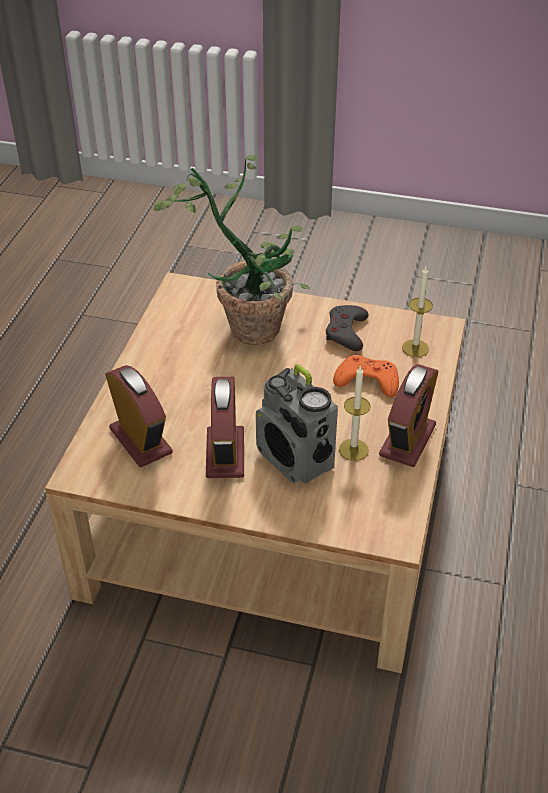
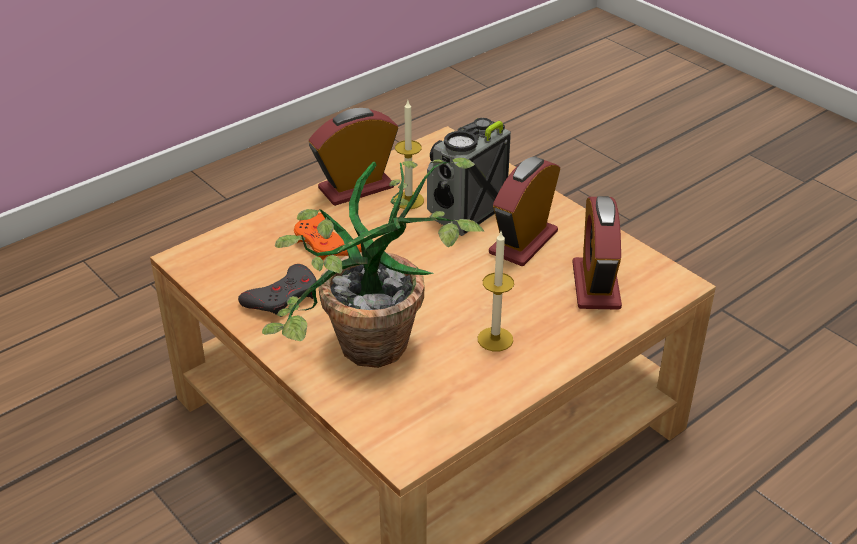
camera: 145 degrees left, 5 degrees down
radio [256,364,338,484] -> radio turned 135 degrees counterclockwise [427,118,511,236]
candle [402,267,433,357] -> candle moved to [478,232,514,351]

